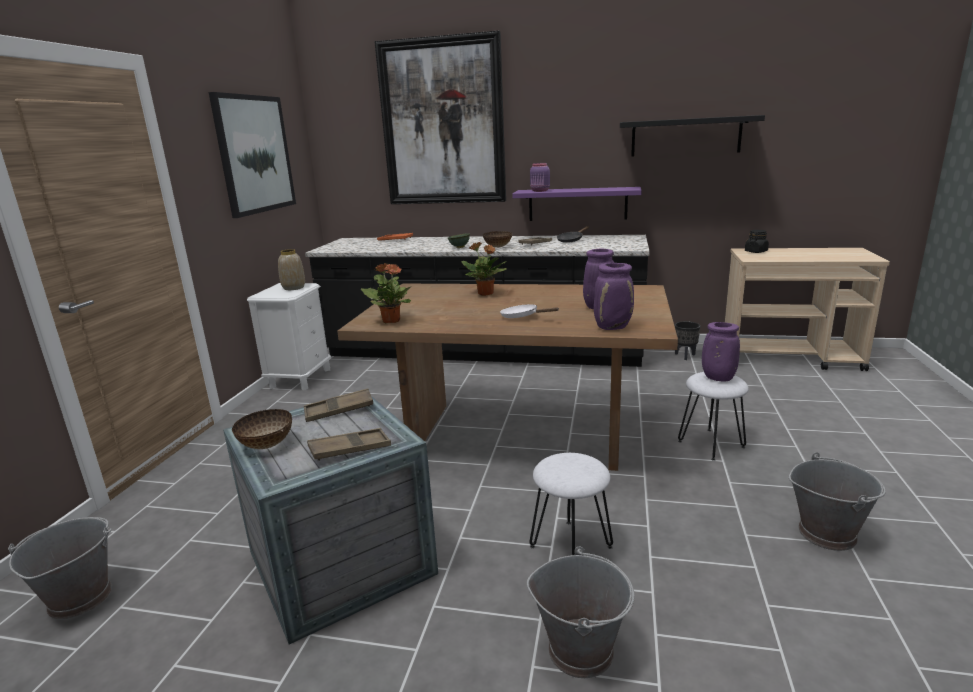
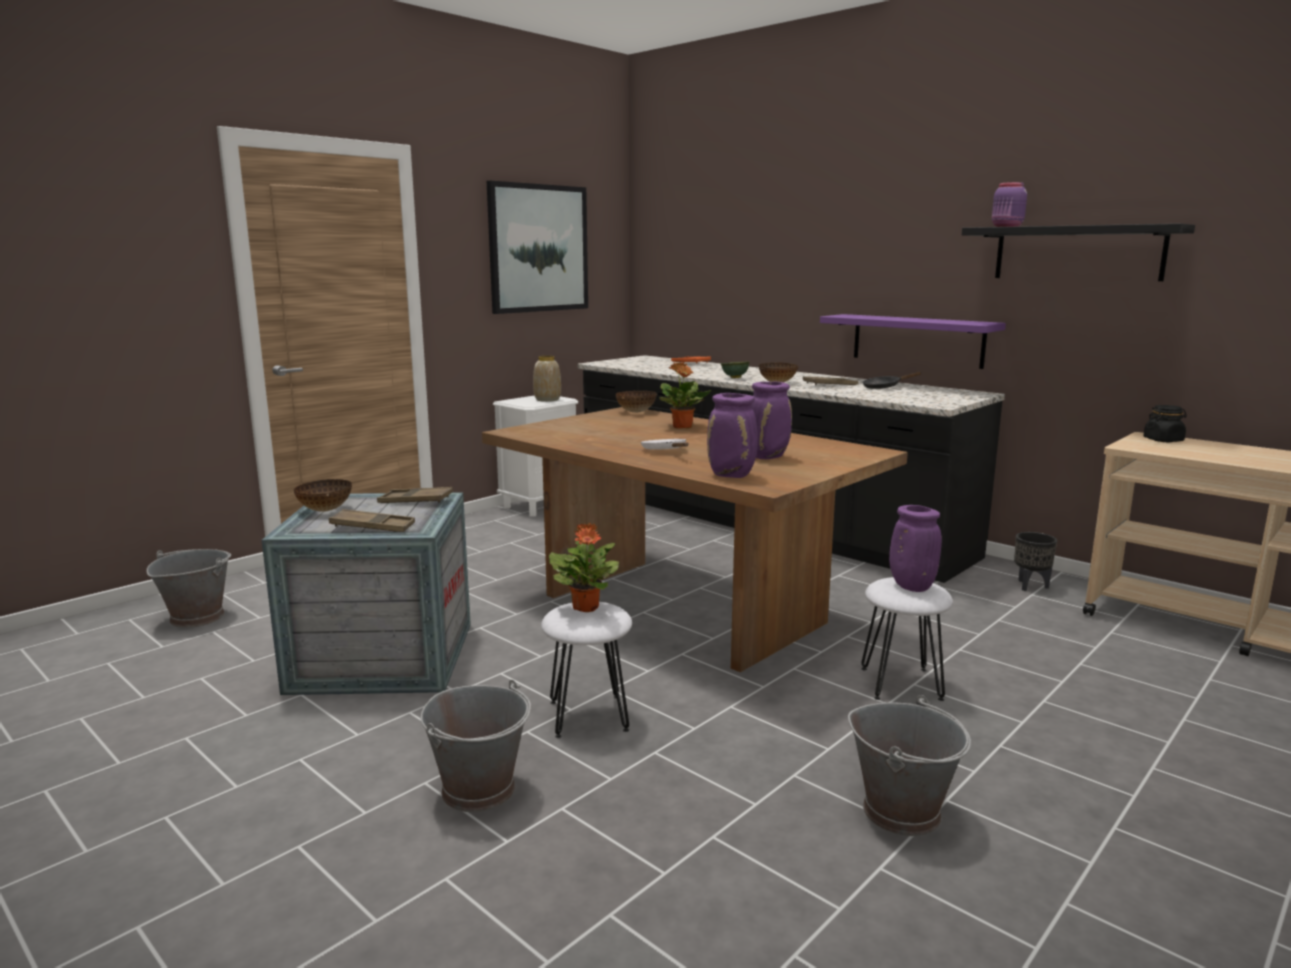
camera: 30 degrees right, 5 degrees down
potted plant [361,263,412,324] -> potted plant moved to [549,523,619,612]
picture [375,30,506,204] -> none
purple jar [530,163,550,192] -> purple jar moved to [992,182,1027,227]
none -> bowl [616,391,657,413]

